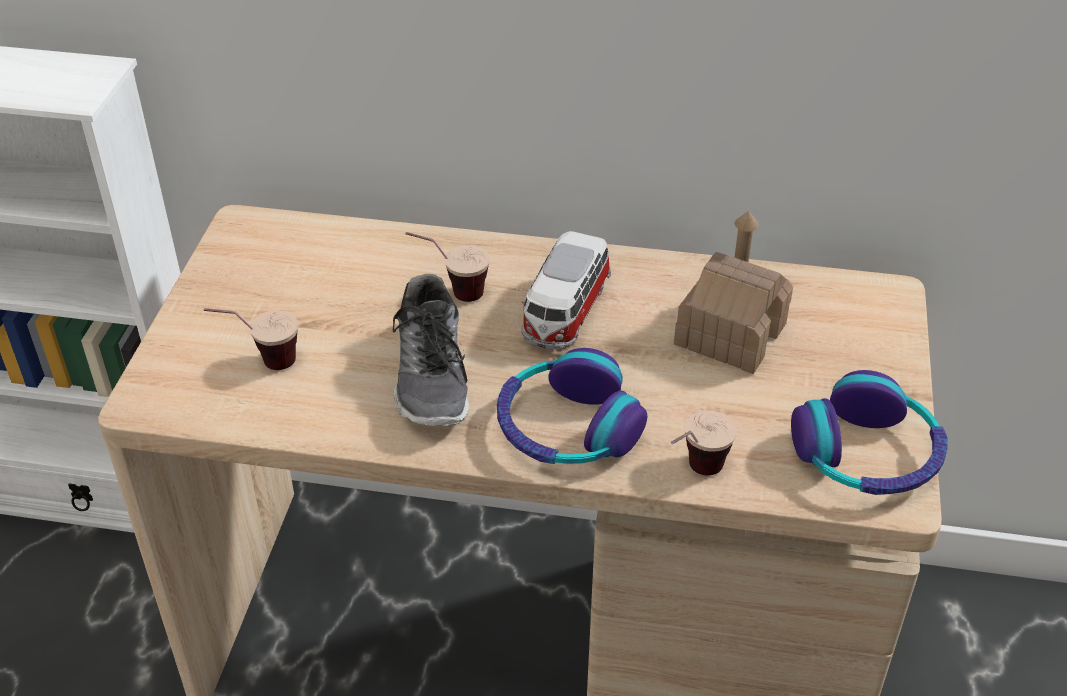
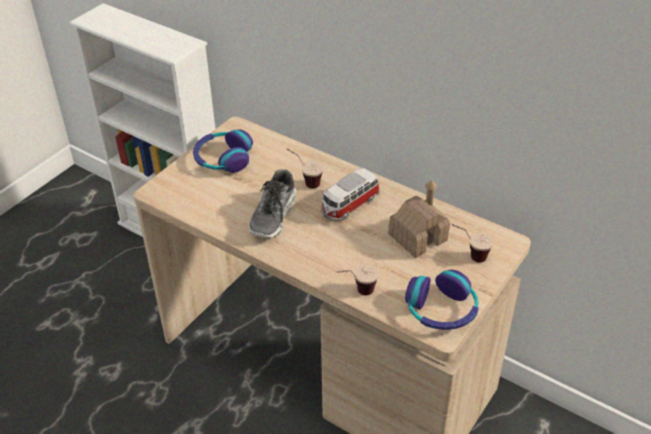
camera: 25 degrees right, 0 degrees up
cup [204,308,298,370] -> cup moved to [451,224,493,262]
headphones [497,348,647,464] -> headphones moved to [193,129,253,173]

